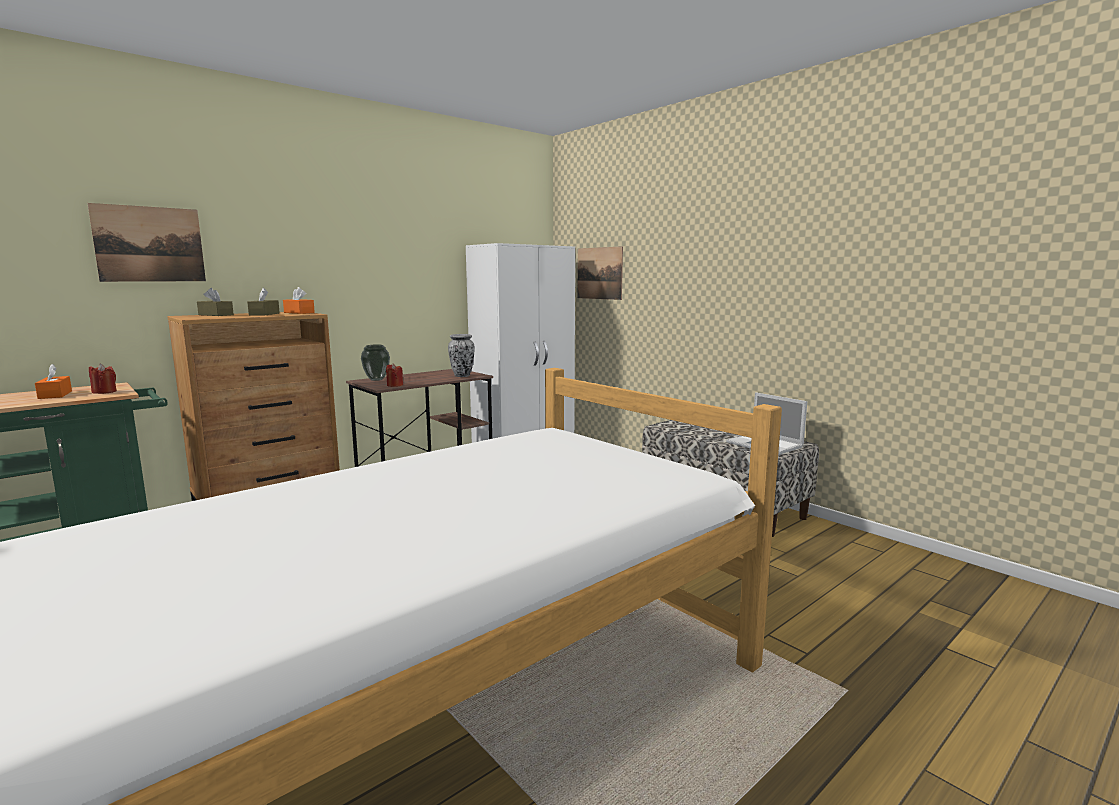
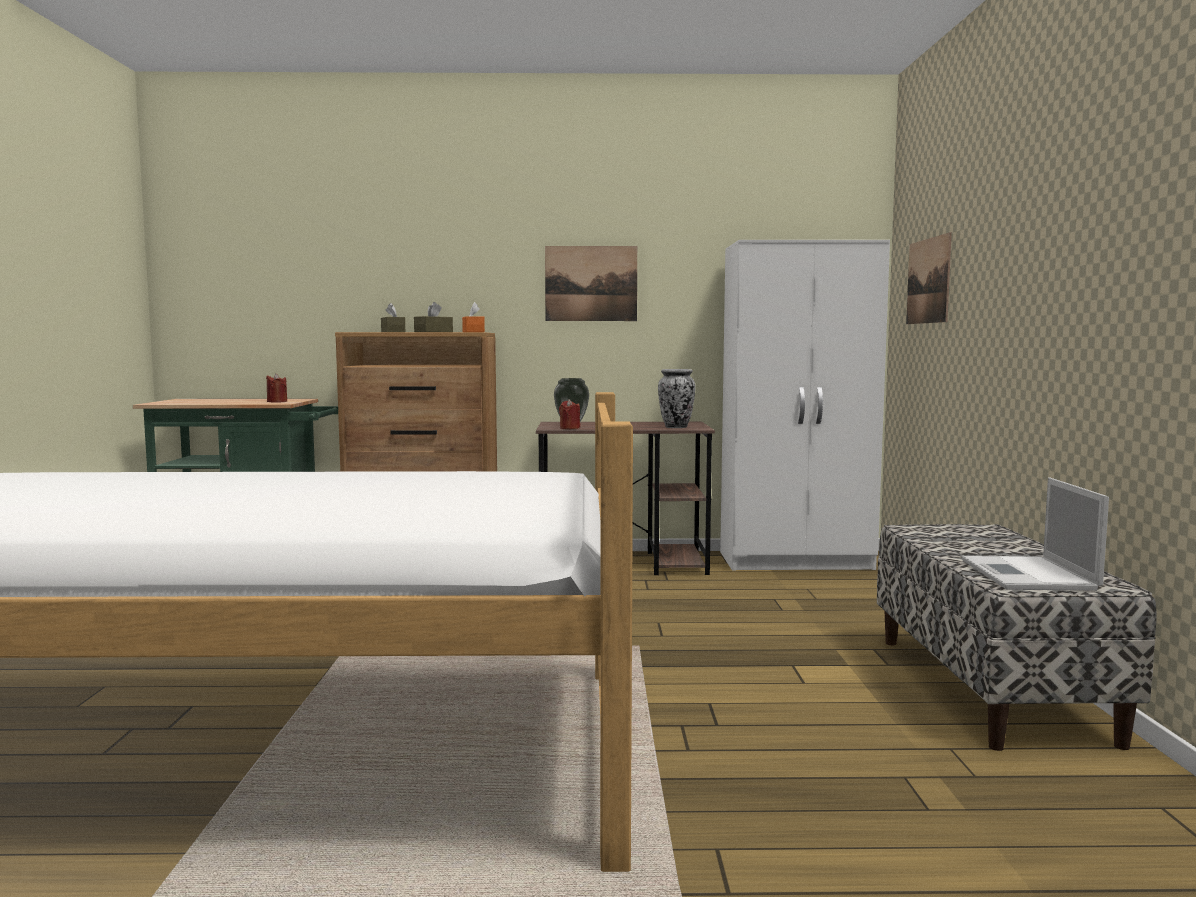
camera: 40 degrees right, 5 degrees down
orange tissue box [35,364,72,399] -> none
picture [87,203,206,282] -> picture moved to [545,246,637,321]

